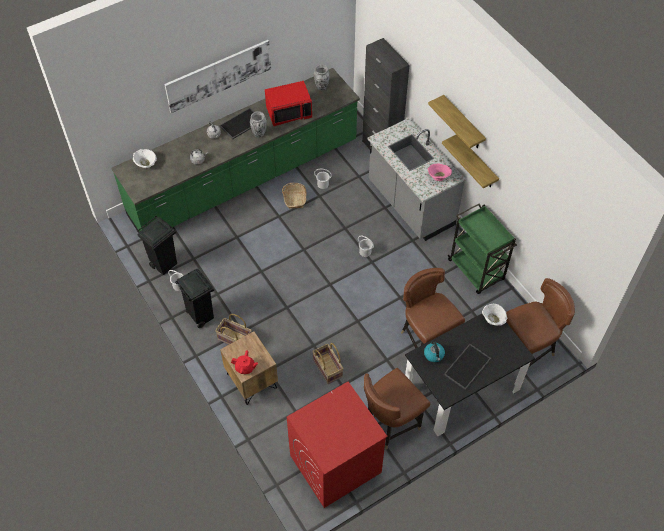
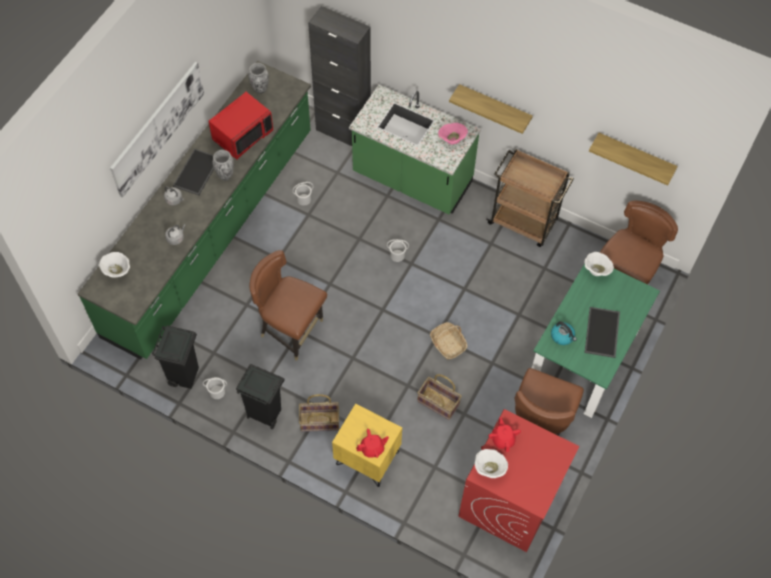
camera: 30 degrees left, 5 degrees up
brown nightstand [220,331,278,405] -> yellow nightstand [332,404,402,487]
basket [282,183,307,208] -> basket moved to [430,322,467,359]
grey counter [368,118,466,241] -> green counter [349,85,481,214]
brown chair [401,268,465,348] -> brown chair moved to [250,250,327,361]
black dining table [405,314,535,436] -> green dining table [532,263,660,418]
shelf [428,95,486,148] -> shelf moved to [589,133,678,186]
green cart [447,203,517,294] -> brown cart [486,149,574,247]
none -> white bowl [475,449,508,478]
none -> red teapot [488,417,521,452]

